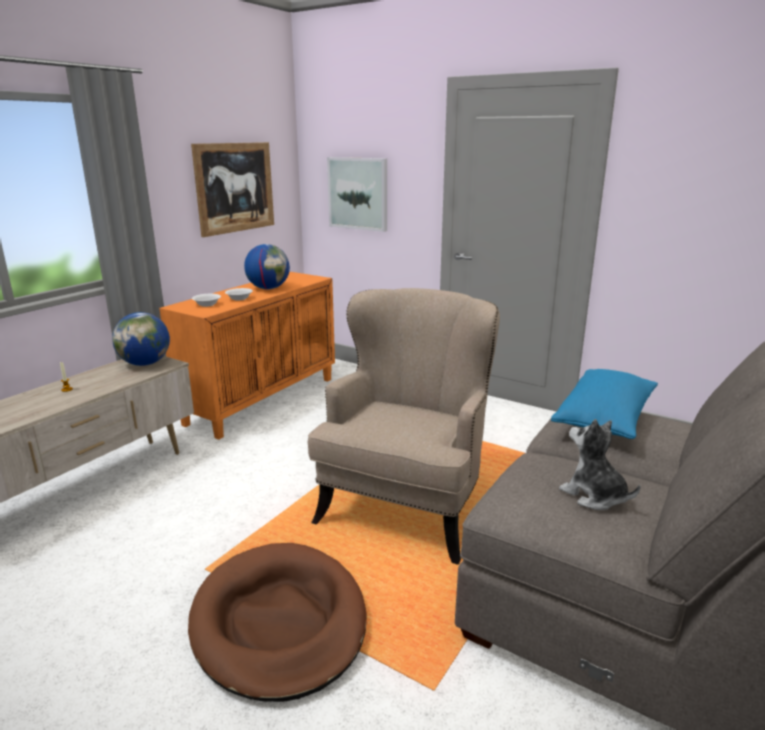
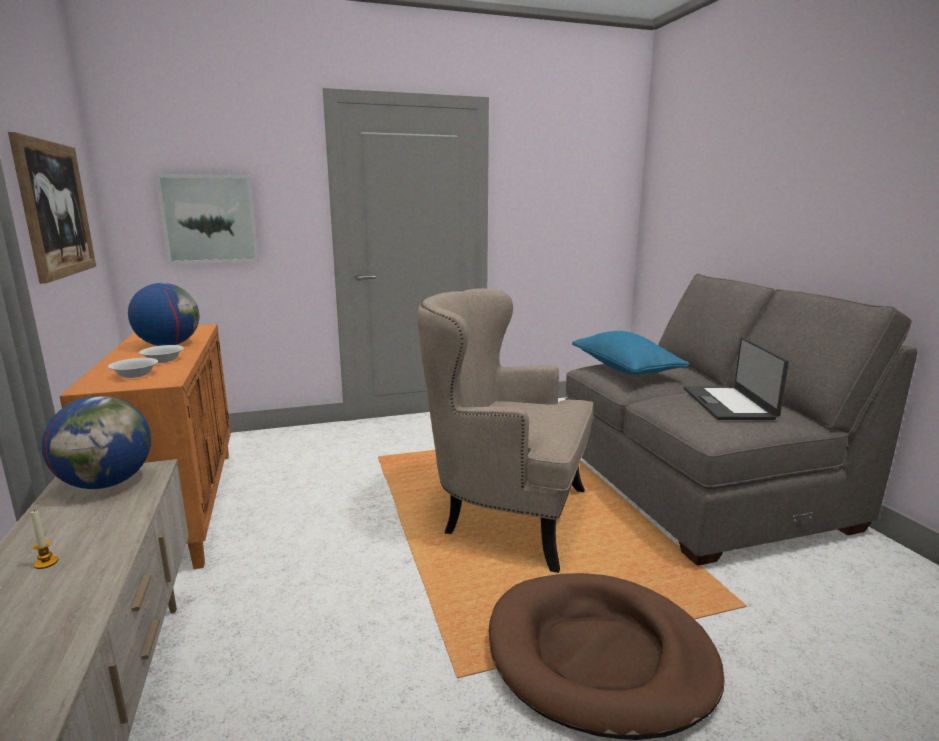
camera: 50 degrees left, 5 degrees down
beige armchair [308,288,500,565] -> beige armchair turned 45 degrees counterclockwise [417,288,594,573]
plush toy [559,419,641,510] -> laptop [684,337,789,420]

